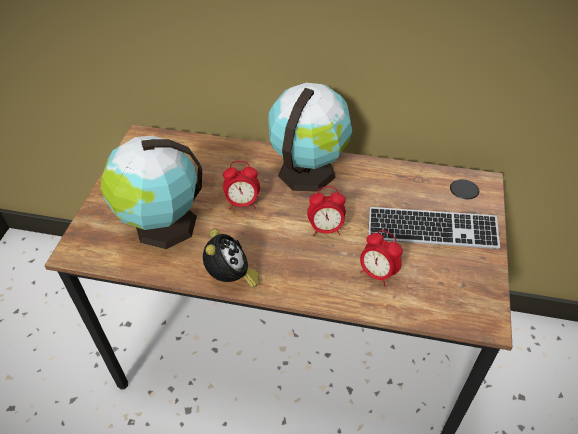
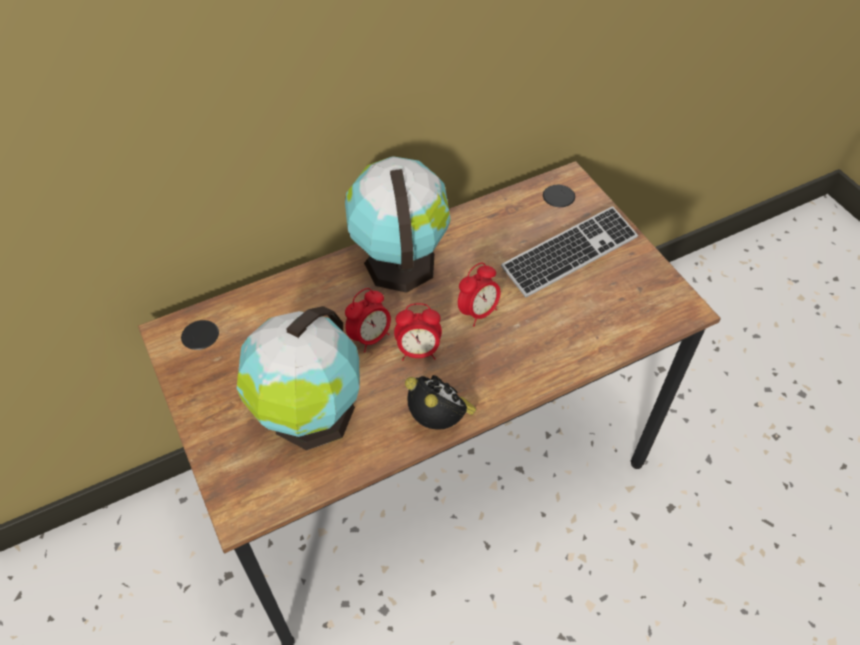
camera: 40 degrees left, 5 degrees up
alarm clock [360,230,403,286] -> alarm clock moved to [394,303,442,361]

